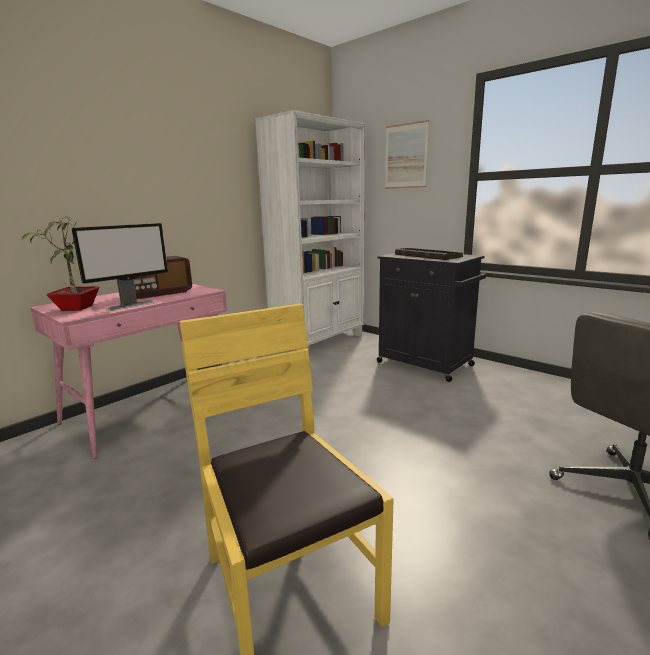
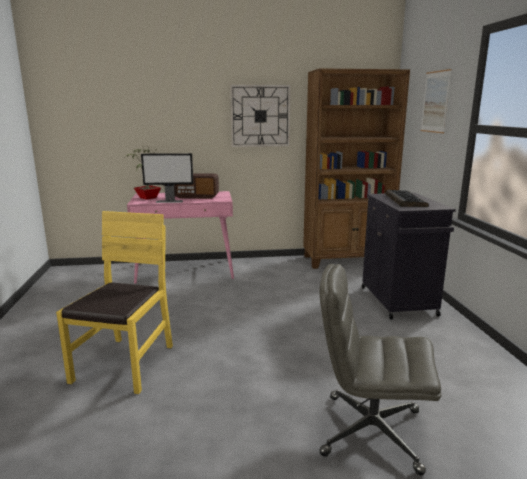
camera: 40 degrees right, 0 degrees up
white bookcase [255,110,365,351] -> brown bookcase [303,68,410,269]
none -> wall clock [230,85,291,147]

